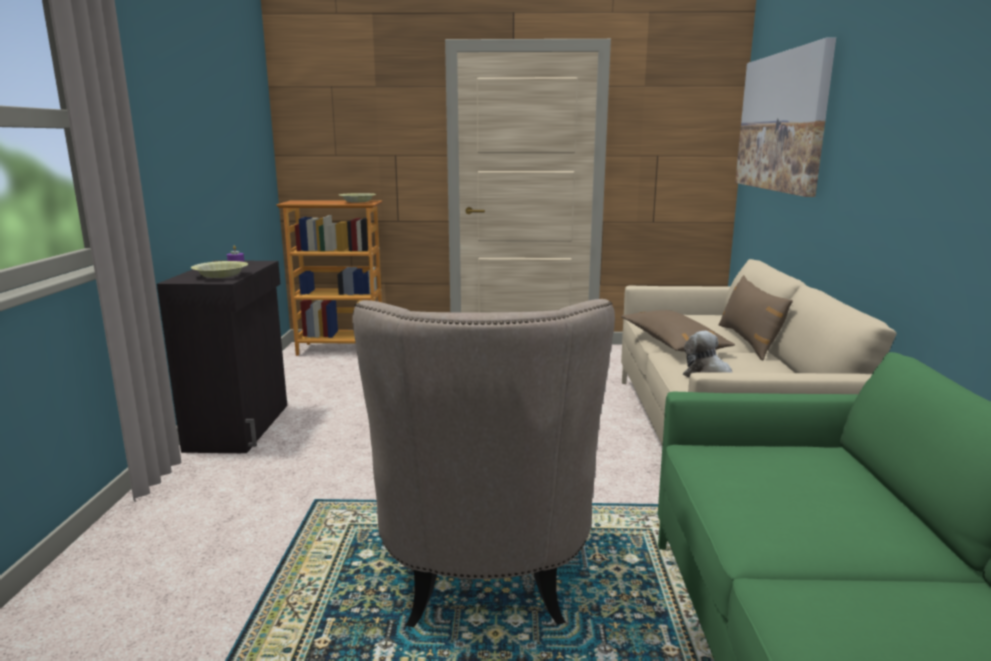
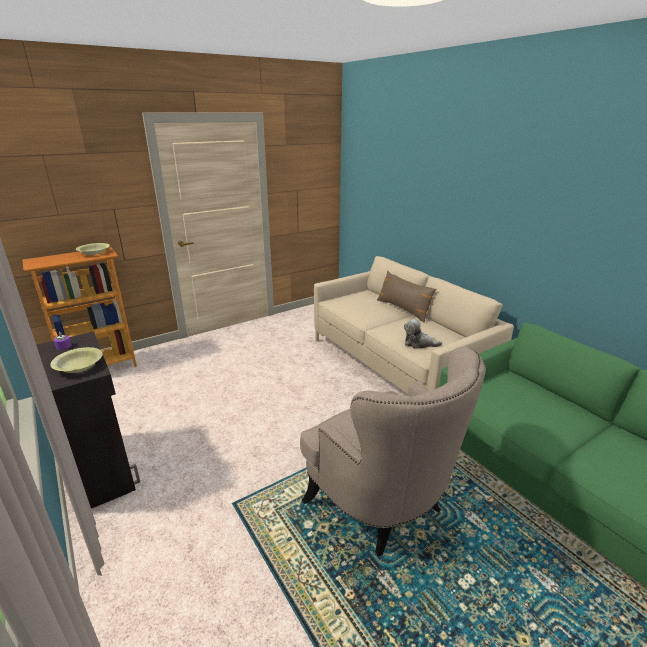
camera: 35 degrees left, 10 degrees up
brown pillow [621,310,735,352] -> none
picture [735,38,836,197] -> none

